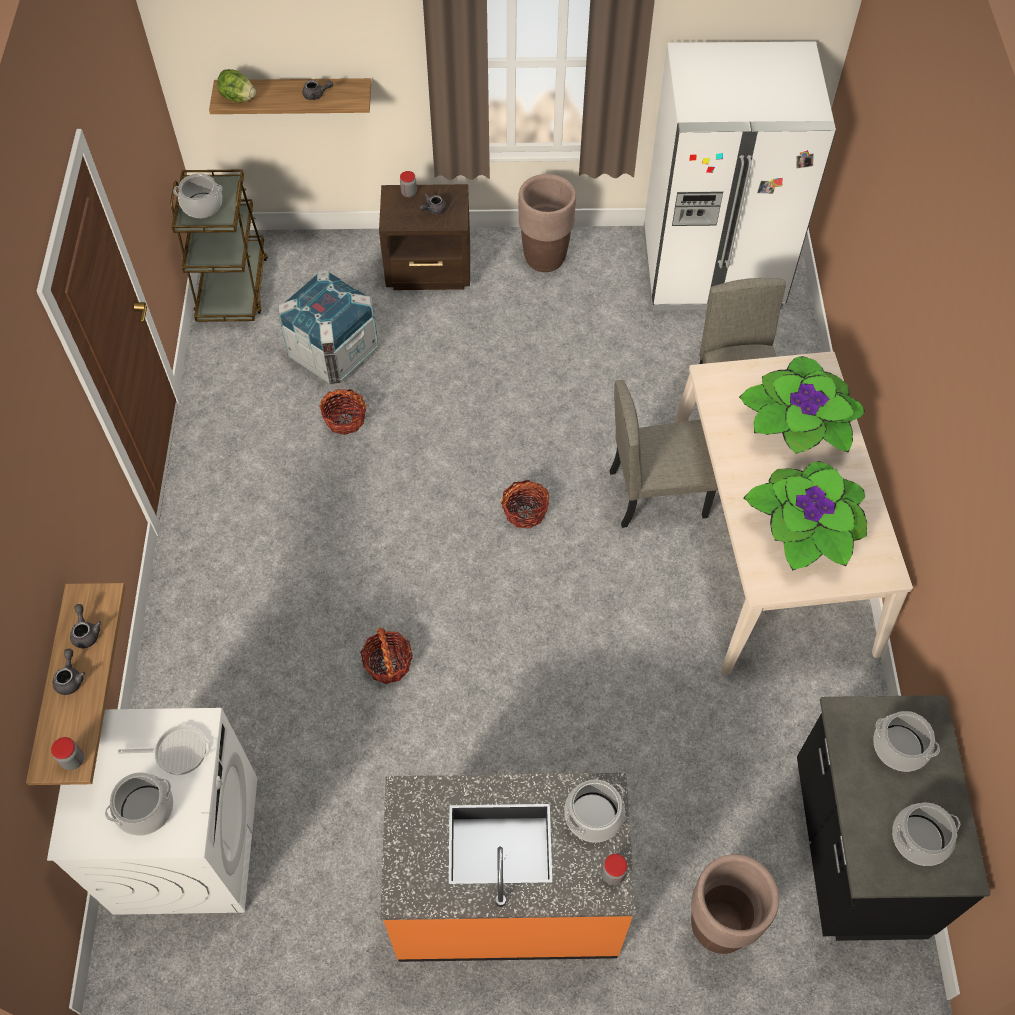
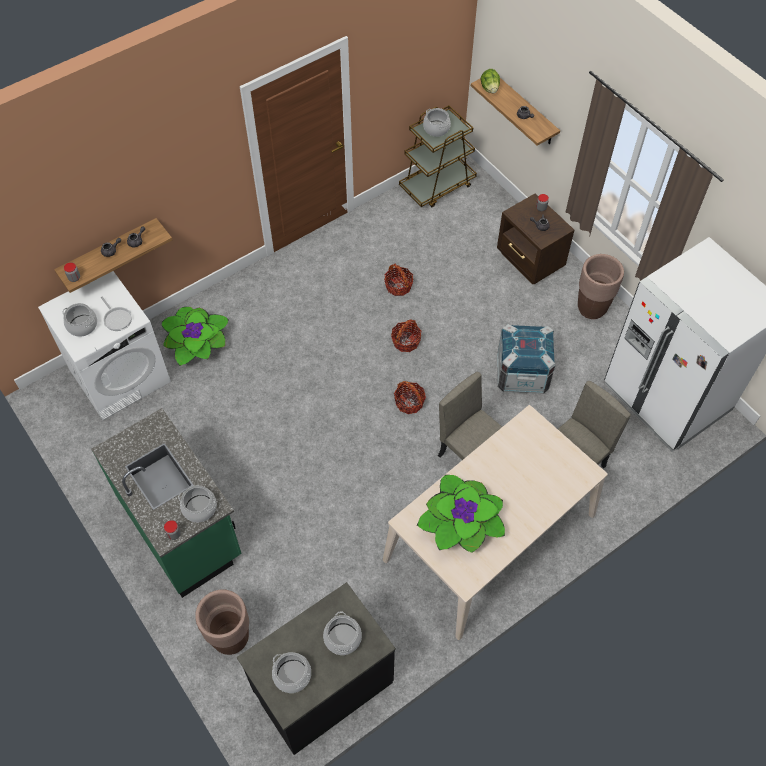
camera: 55 degrees right, 0 degrees up
crate [278,271,378,384] -> crate moved to [497,324,555,394]
basket [360,628,413,684] -> basket moved to [391,319,422,352]
orange counter [380,773,636,962] -> green counter [91,408,242,598]
potted plant [739,356,865,454] -> potted plant moved to [162,307,229,366]

